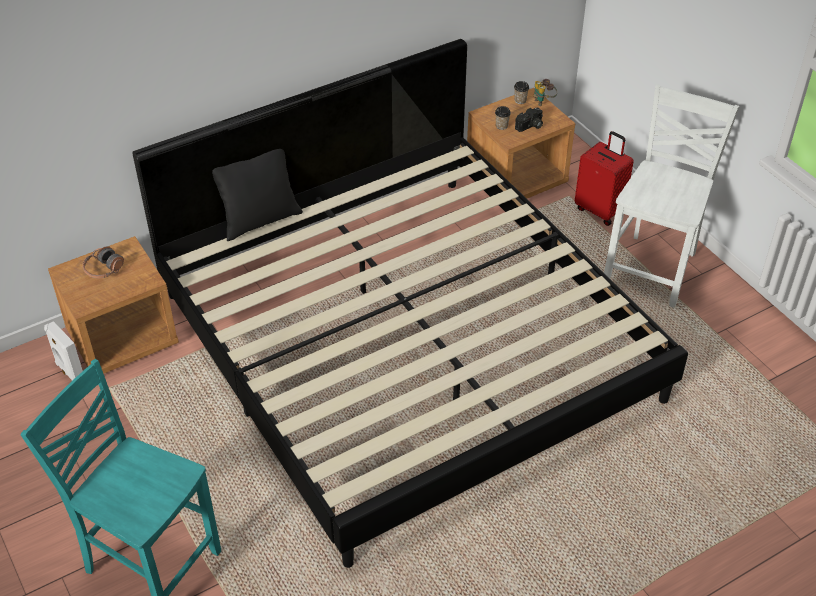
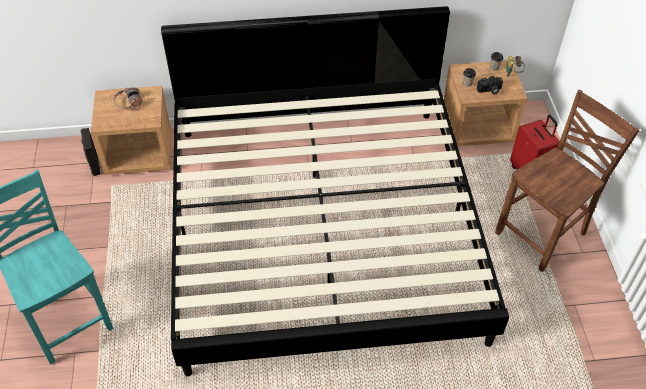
camera: 25 degrees right, 5 degrees up
white speaker [44,321,83,381] -> black speaker [81,128,101,176]
black pillow [212,149,303,241] -> none
white chair [604,84,740,308] -> brown chair [495,90,640,272]

